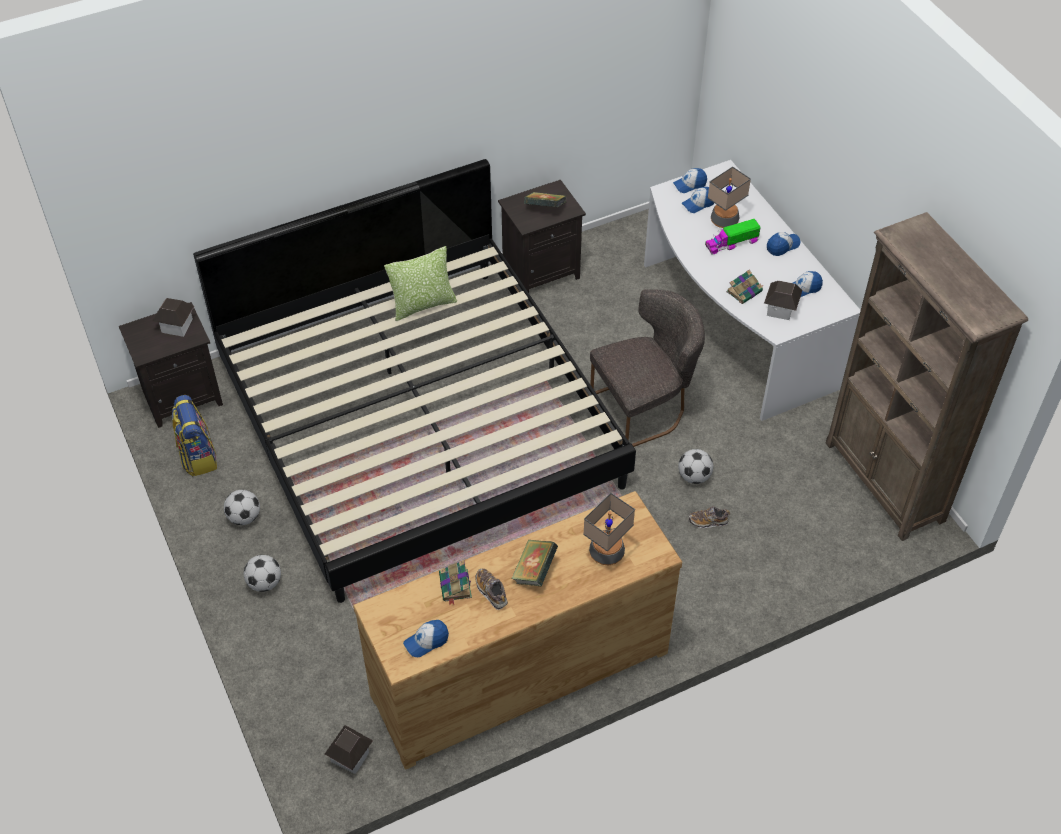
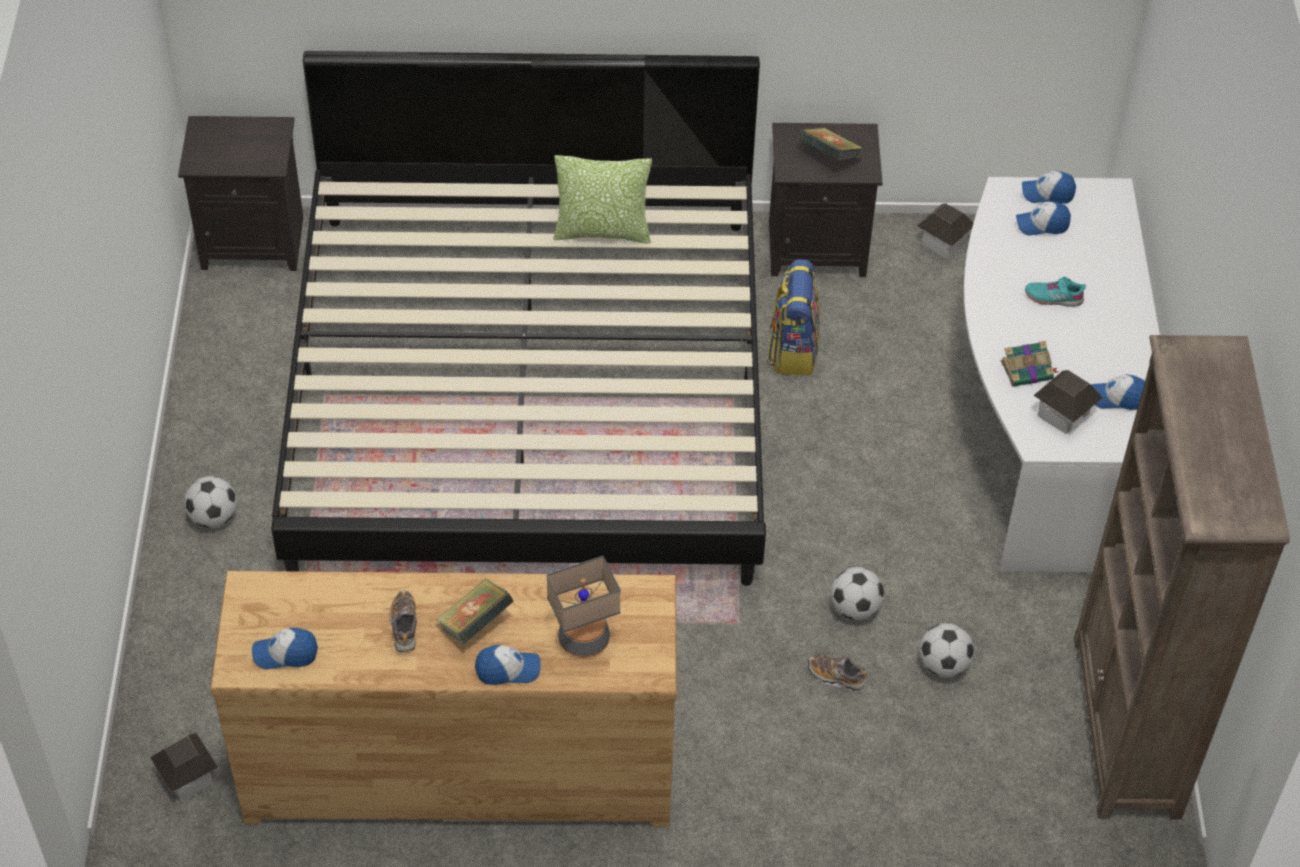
camera: 25 degrees right, 0 degrees up
toy house [153,298,194,337] -> toy house moved to [917,203,973,259]
backpack [172,395,217,476] -> backpack moved to [768,259,820,375]
football [224,490,260,525] -> football moved to [920,623,974,678]
book [439,560,472,605] -> none
grey chair [590,289,705,447] -> none
toy truck [705,219,761,255] -> turquoise shoe [1025,277,1086,307]
table lamp [708,166,751,228] -> none
cap [767,232,801,256] -> cap moved to [475,645,541,685]

